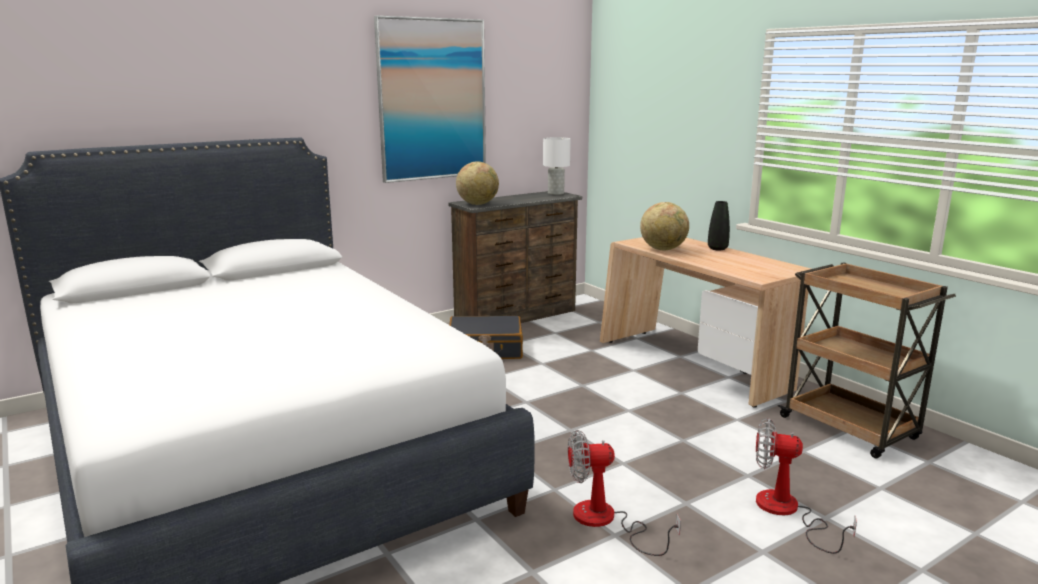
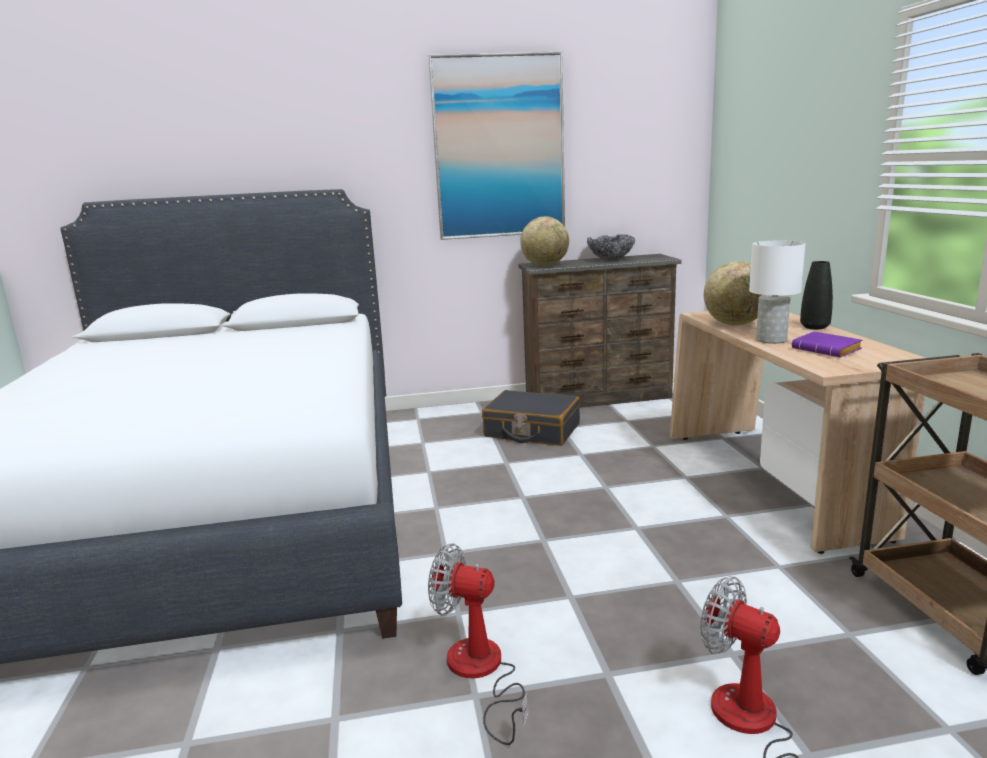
camera: 25 degrees right, 0 degrees up
white table lamp [543,137,571,195] -> white table lamp moved to [749,241,805,344]
none -> bowl [587,234,635,260]
none -> purple book [792,331,863,358]

